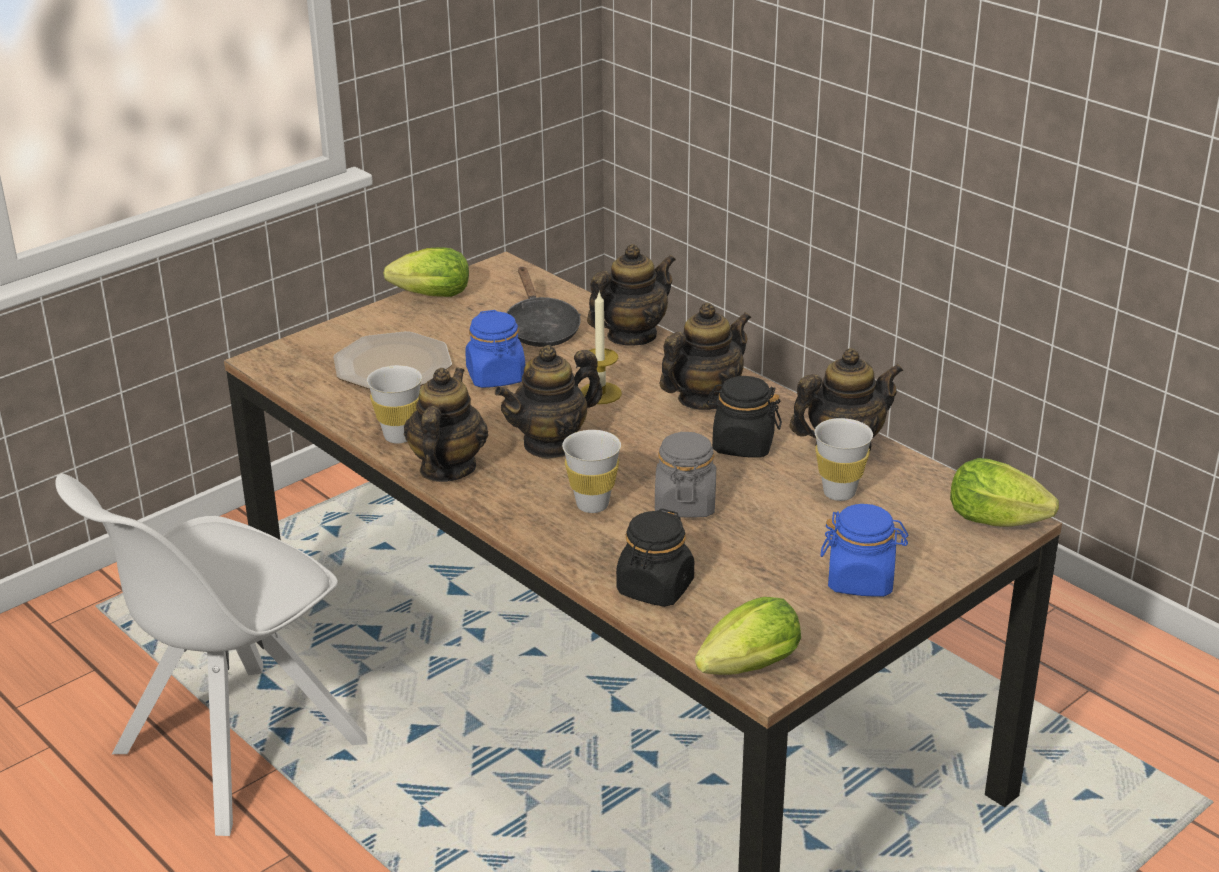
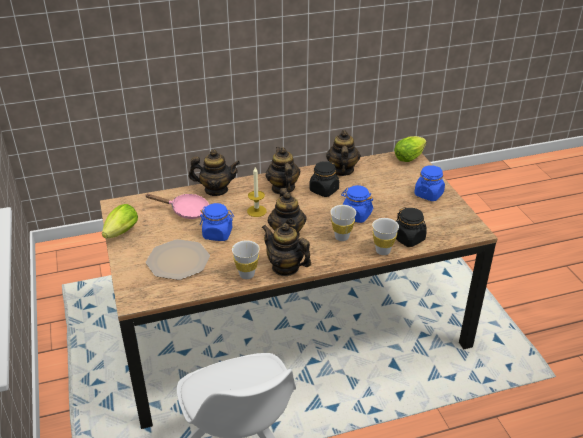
camera: 65 degrees left, 5 degrees up
black frying pan [507,267,581,347] -> pink frying pan [145,194,209,219]
teapot [587,244,676,346] -> teapot turned 105 degrees clockwise [189,149,240,196]
grey jar [655,432,716,517] -> blue jar [341,185,373,223]
lettuce [695,597,801,675] -> none
white cup [814,418,873,501] -> white cup moved to [372,218,399,255]

